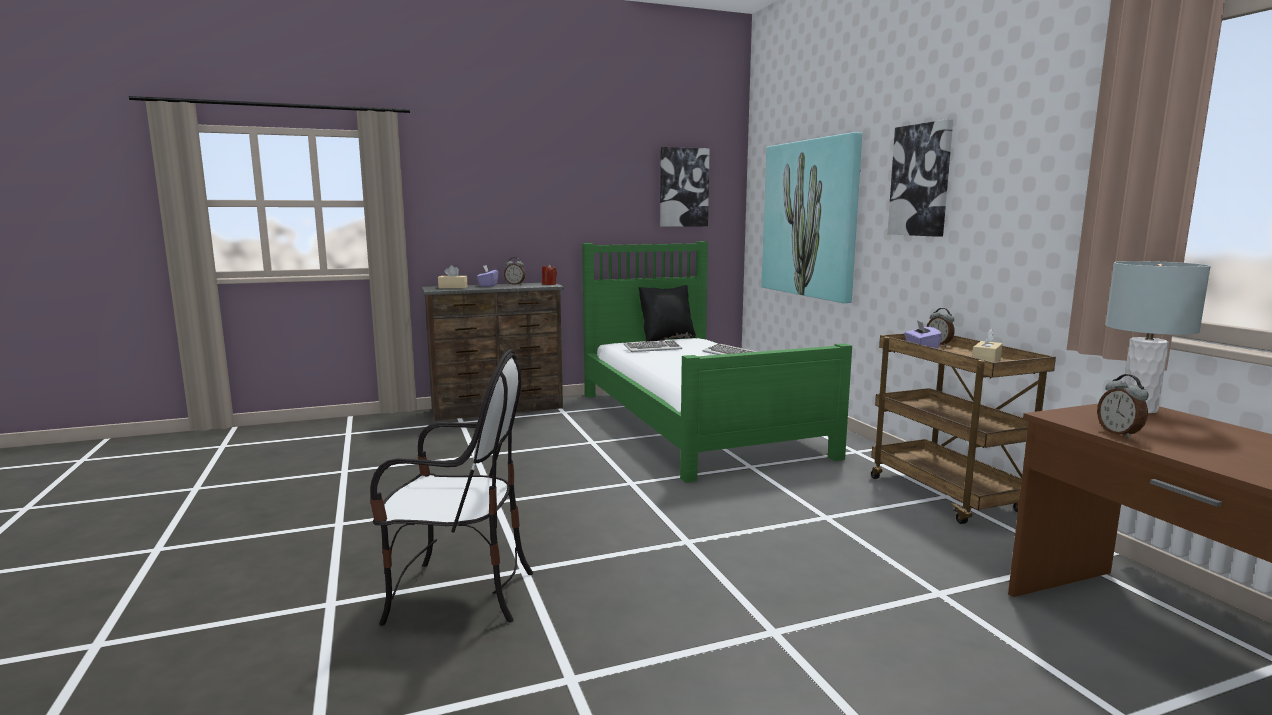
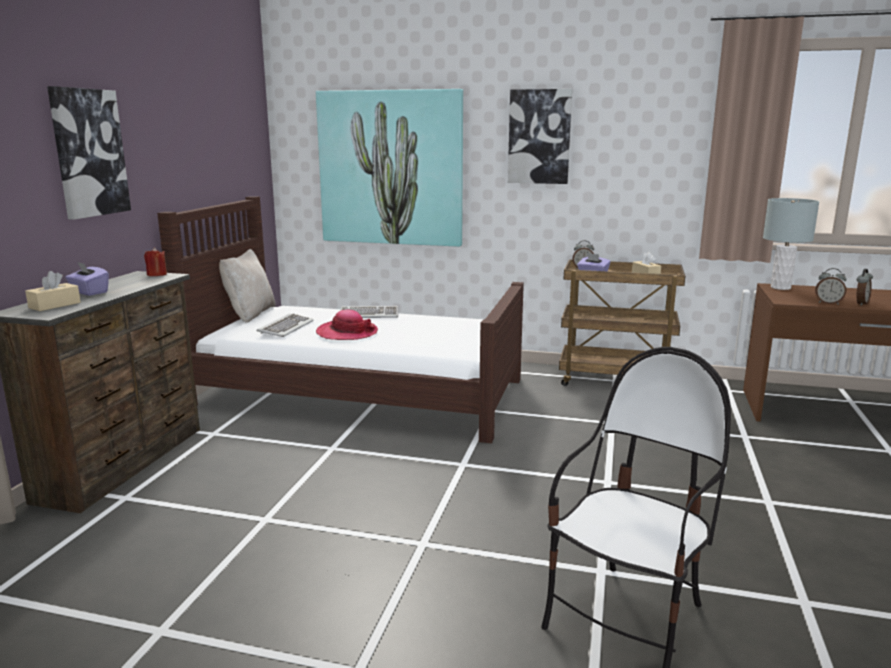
camera: 55 degrees left, 5 degrees up
alarm clock [504,257,525,285] -> alarm clock moved to [856,269,873,306]
green bed [582,241,852,483] -> brown bed [157,196,524,444]
black pillow [639,285,696,342] -> beige pillow [219,249,276,323]
picture [660,147,710,227] -> picture moved to [47,86,131,220]
none -> hat [316,309,378,340]

